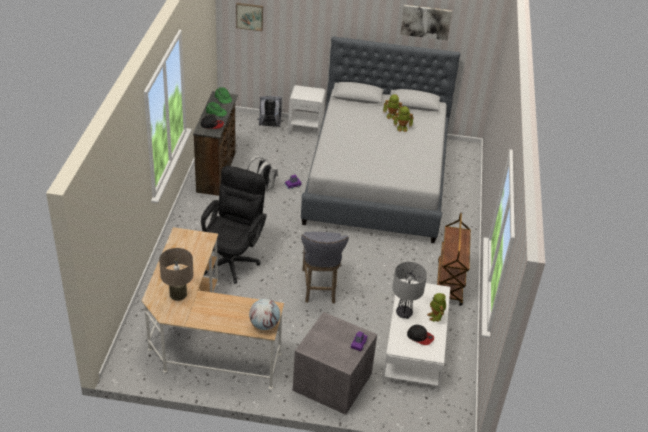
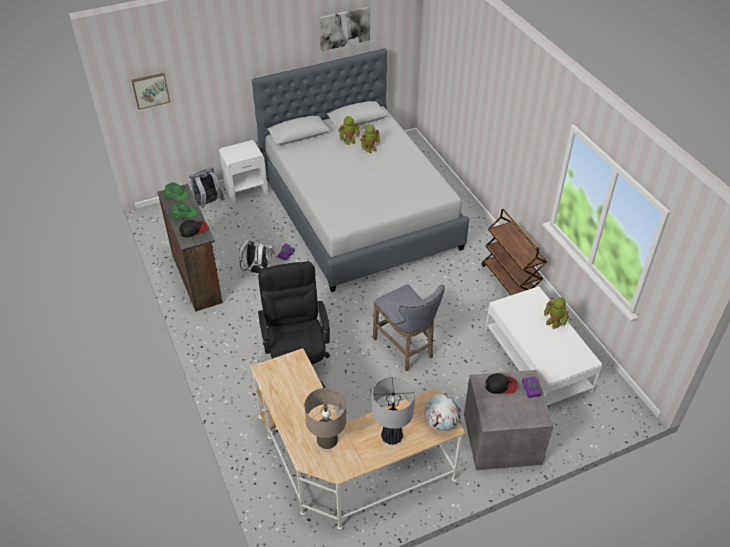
camera: 30 degrees left, 5 degrees up
table lamp [392,262,427,319] -> table lamp moved to [372,376,415,445]
cap [407,325,434,345] -> cap moved to [485,373,517,394]

